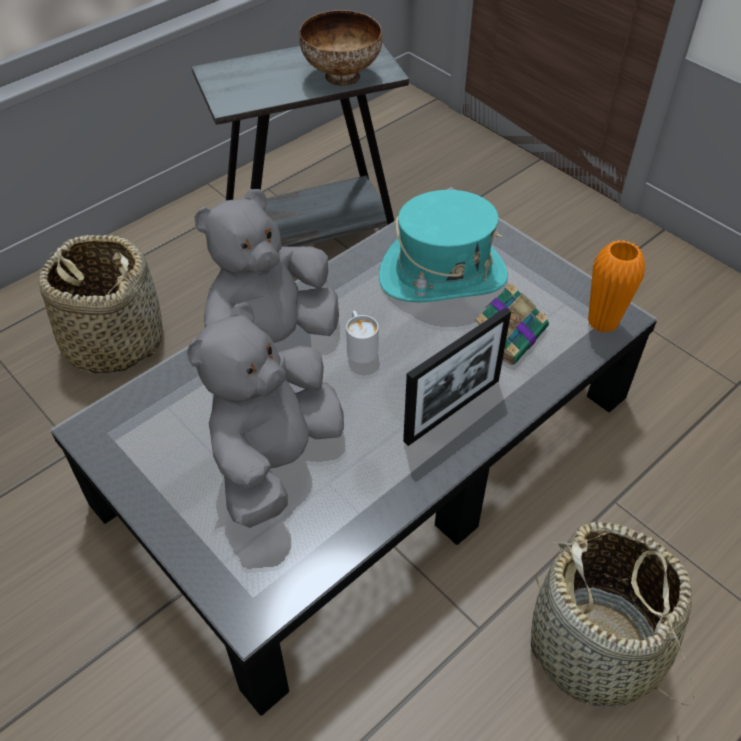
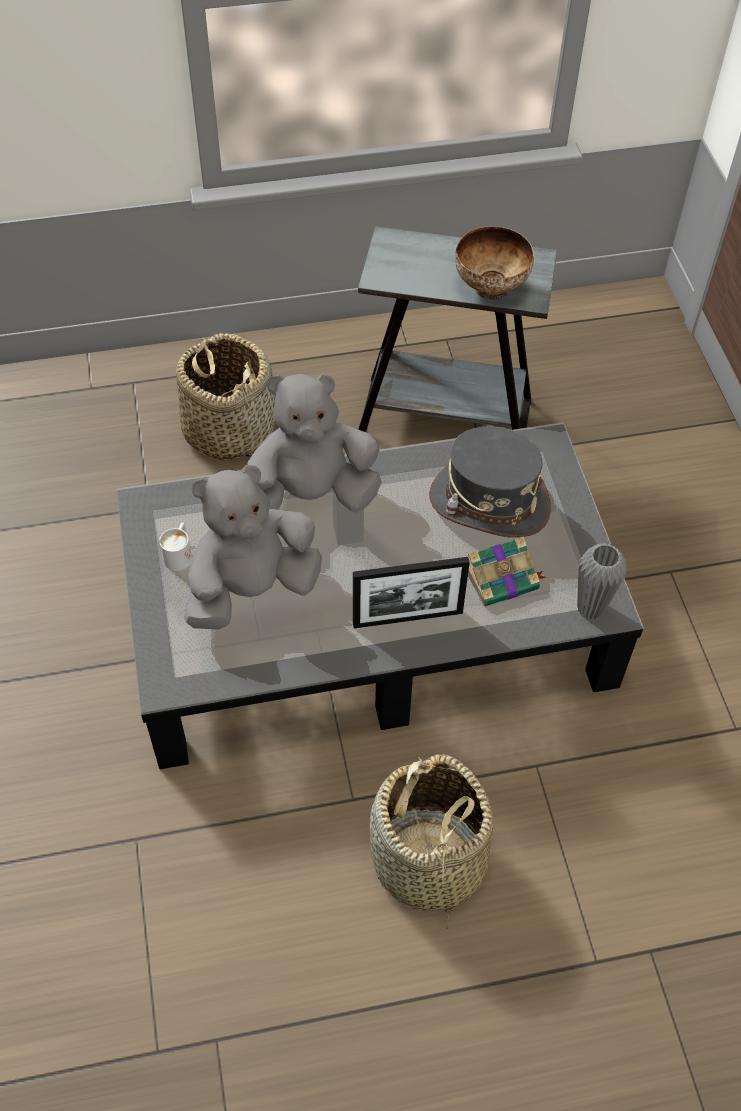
camera: 30 degrees right, 5 degrees up
white mug [346,311,379,363] -> white mug moved to [159,522,192,571]
turquoise hat [379,190,508,303] -> grey hat [429,426,551,538]
orange vase [588,240,645,333] -> grey vase [577,543,627,620]

